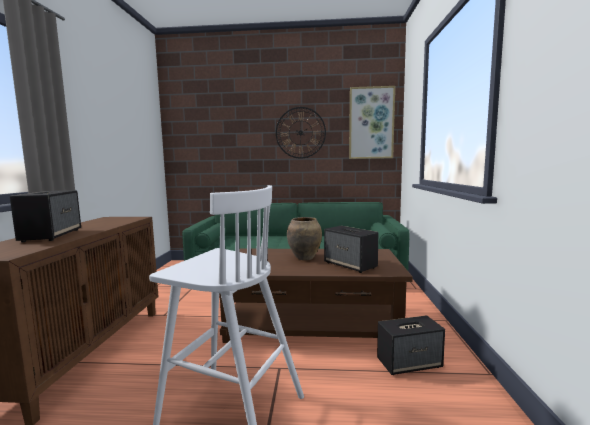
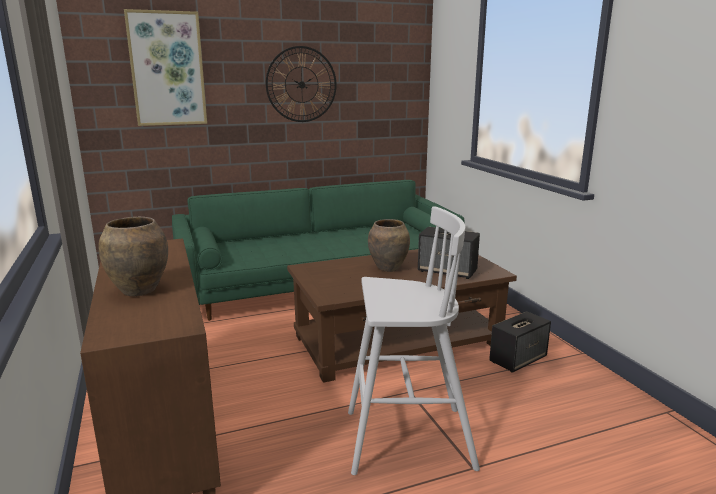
camera: 25 degrees left, 10 degrees up
speaker [10,190,81,242] -> brown vase [99,216,168,296]
picture [349,86,395,159] -> picture moved to [124,9,207,126]

